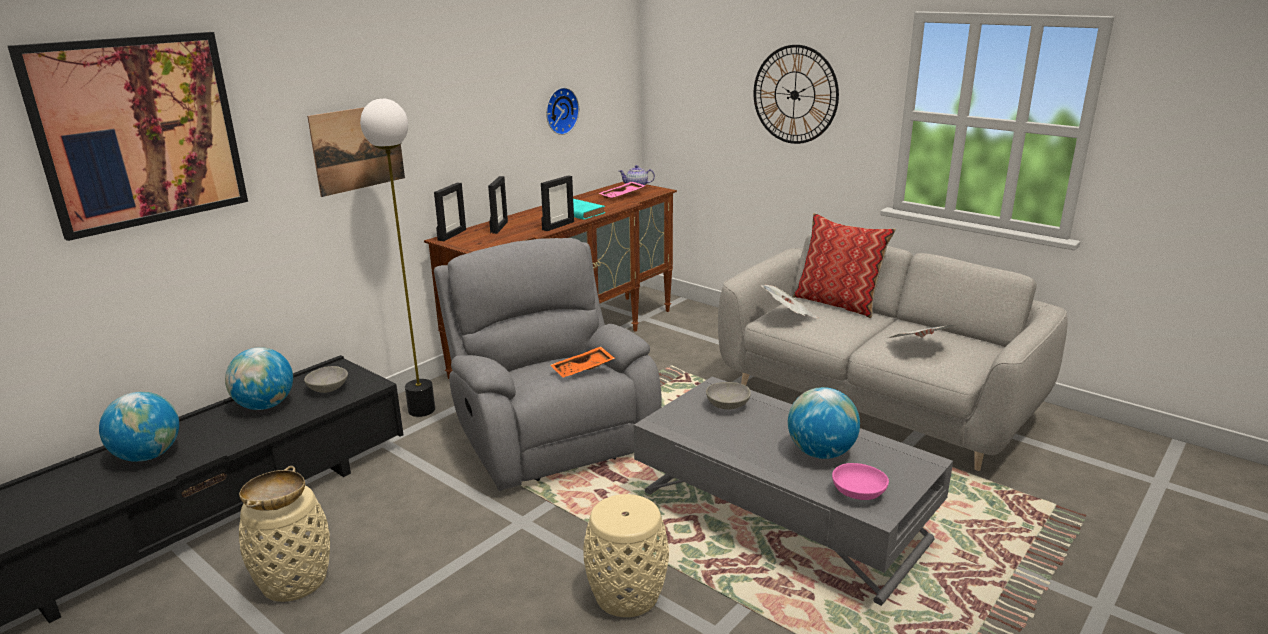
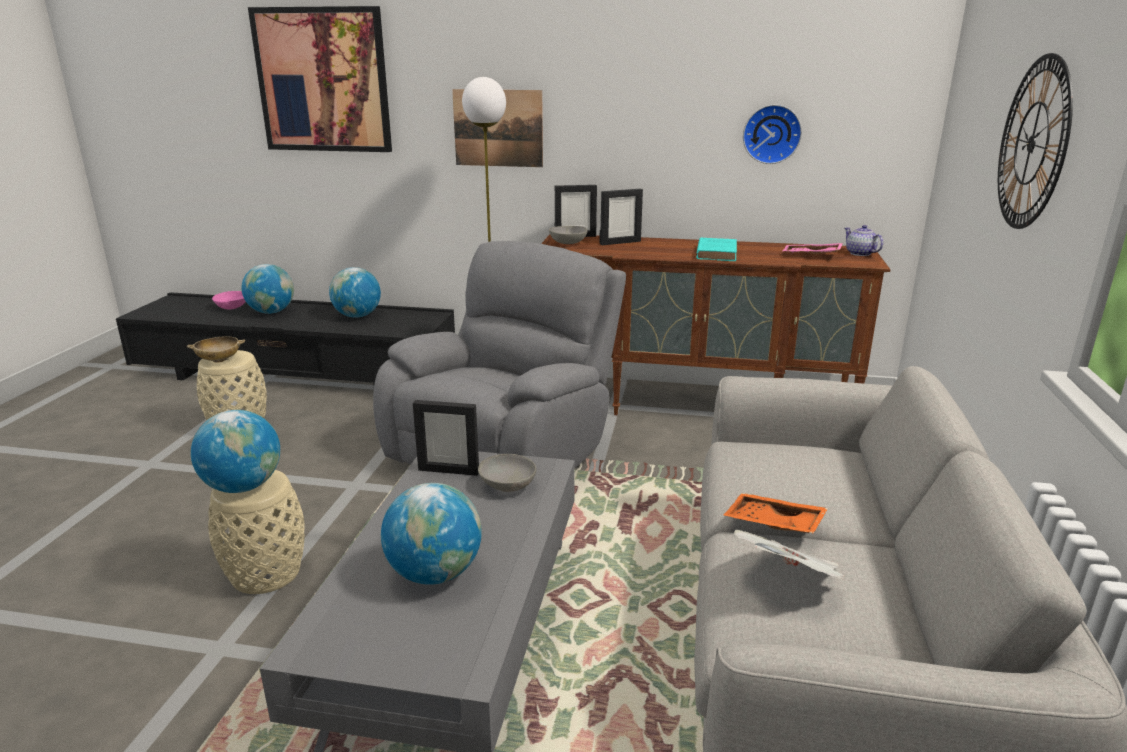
camera: 60 degrees right, 0 degrees up
grey bowl [304,366,348,393] -> grey bowl moved to [549,226,588,244]
picture frame [541,175,574,231] -> picture frame moved to [413,400,479,476]
orange tray [550,346,615,377] -> orange tray moved to [723,493,828,533]
newspaper [760,285,818,318] -> none
pillow [793,213,896,318] -> none
pink bowl [832,463,889,500] -> pink bowl moved to [212,291,246,310]
none -> globe [191,410,280,493]

